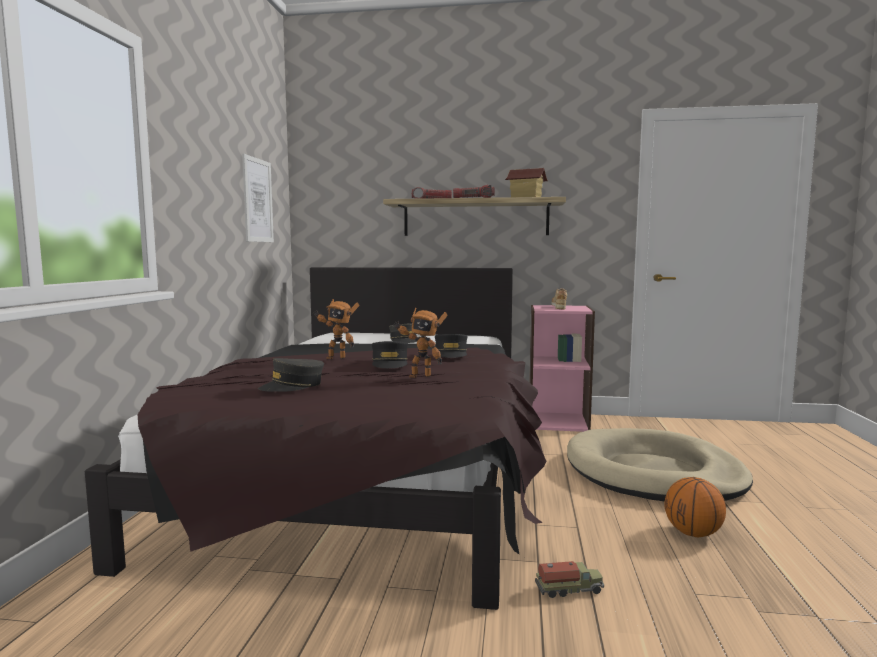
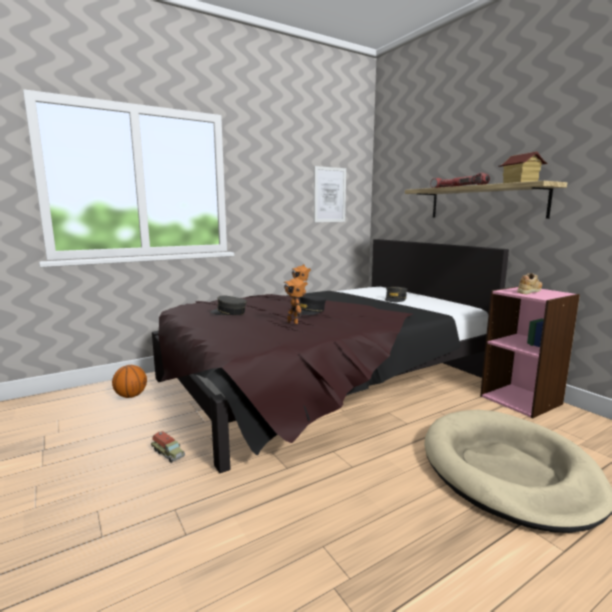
camera: 50 degrees right, 5 degrees up
black cap [435,334,468,358] -> none
toy truck [535,561,604,598] -> toy truck moved to [151,431,185,463]
basketball [664,477,726,537] -> basketball moved to [112,365,147,398]

